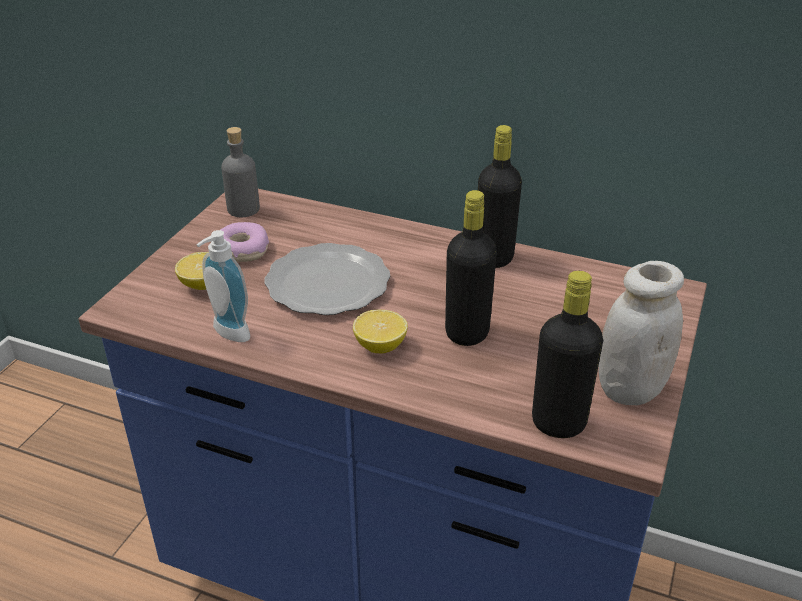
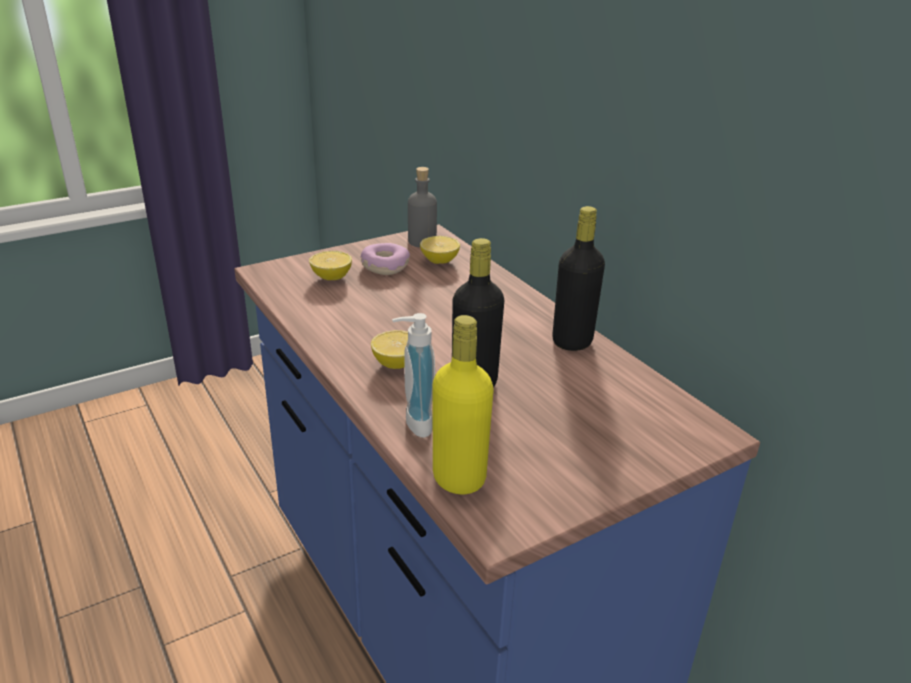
camera: 35 degrees right, 5 degrees down
soap dispenser [196,230,250,342] -> soap dispenser moved to [392,313,435,438]
plate [264,243,390,315] -> none
black bottle [532,271,603,438] -> yellow bottle [433,315,493,494]
white jar [599,261,684,405] -> none
none -> lemon [420,236,460,264]

